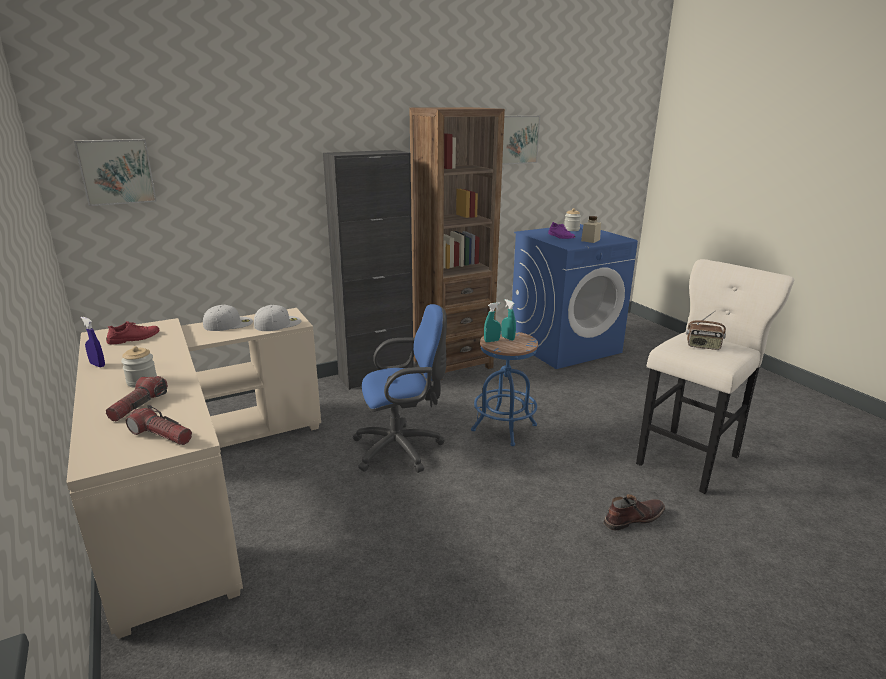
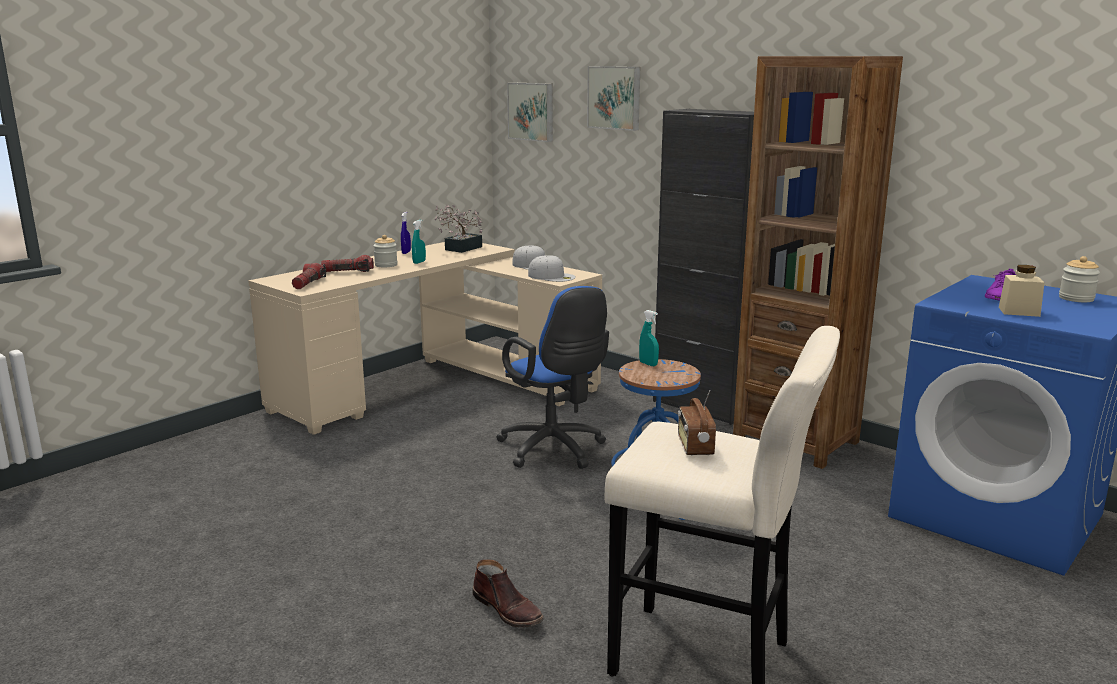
camera: 70 degrees right, 5 degrees down
red shoe [106,321,160,345] -> potted plant [434,204,482,253]
turquoise spray bottle [501,299,516,341] -> turquoise spray bottle moved to [412,220,426,264]
picture [502,115,540,165] -> picture moved to [587,66,640,131]

